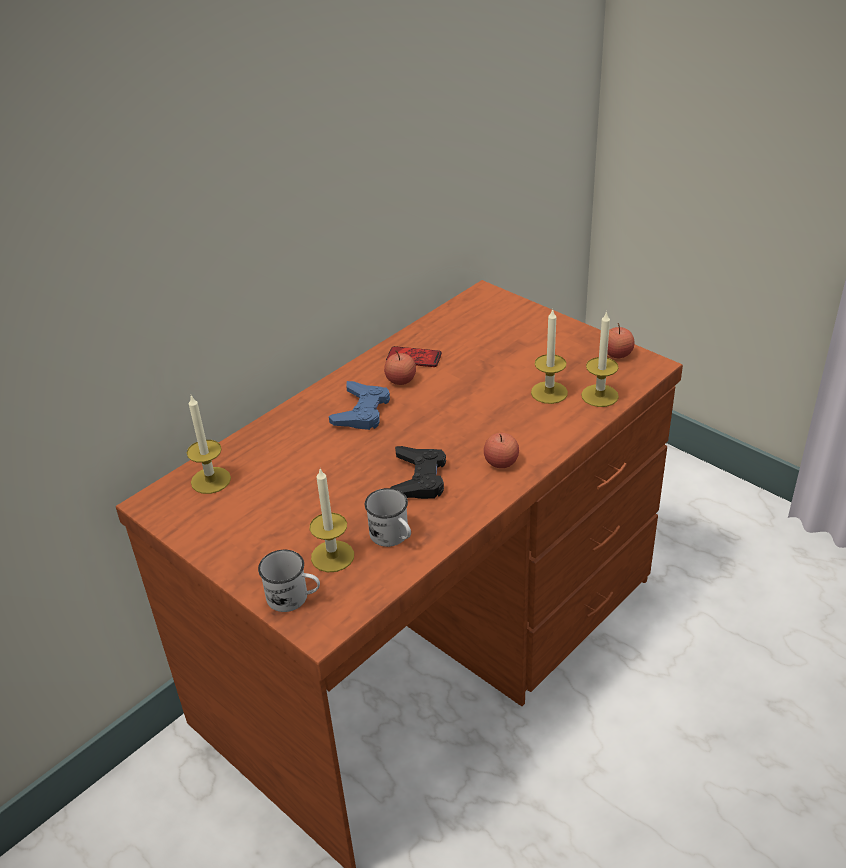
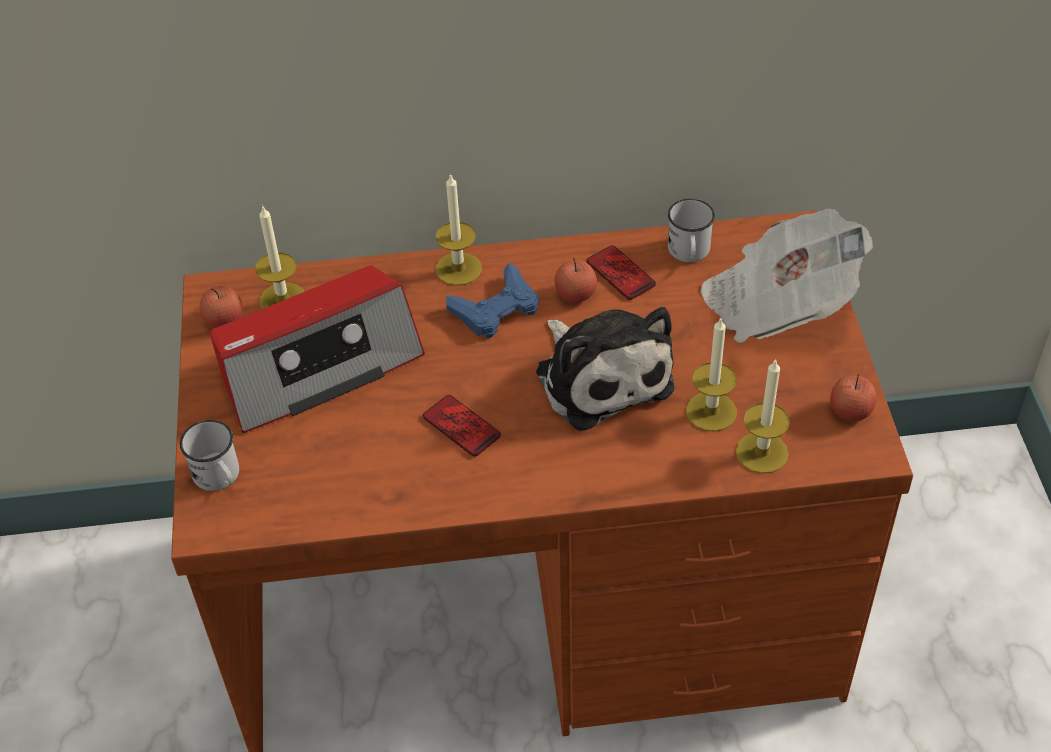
camera: 40 degrees right, 10 degrees up
candle [310,468,354,572] -> candle moved to [435,173,482,286]
white mug [365,488,411,547] -> white mug moved to [668,199,715,262]
black game controller [391,446,446,499] -> phone [423,395,501,457]
apple [484,433,519,468] -> apple moved to [200,286,243,328]
none -> radio [209,265,425,433]
none -> plush toy [536,307,674,431]
none -> newspaper [700,209,873,343]

